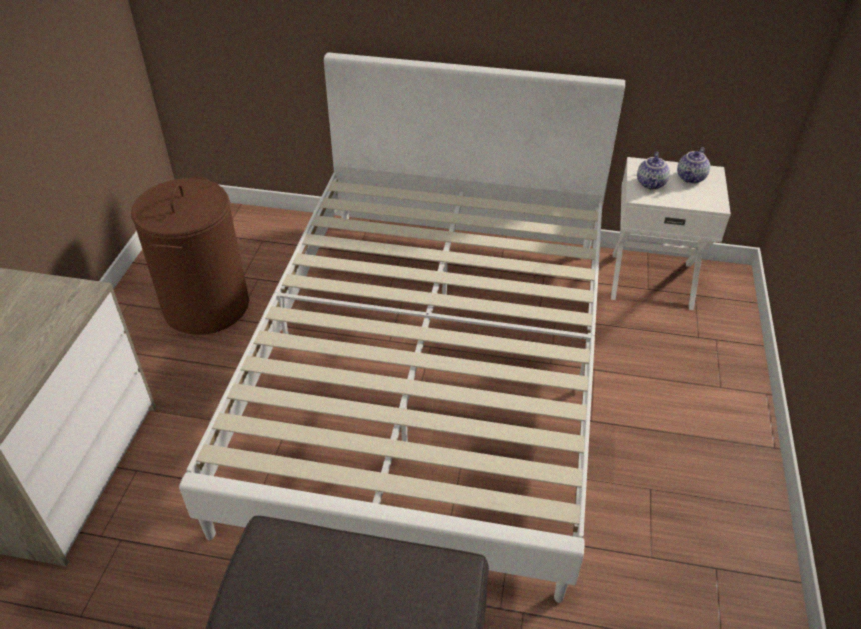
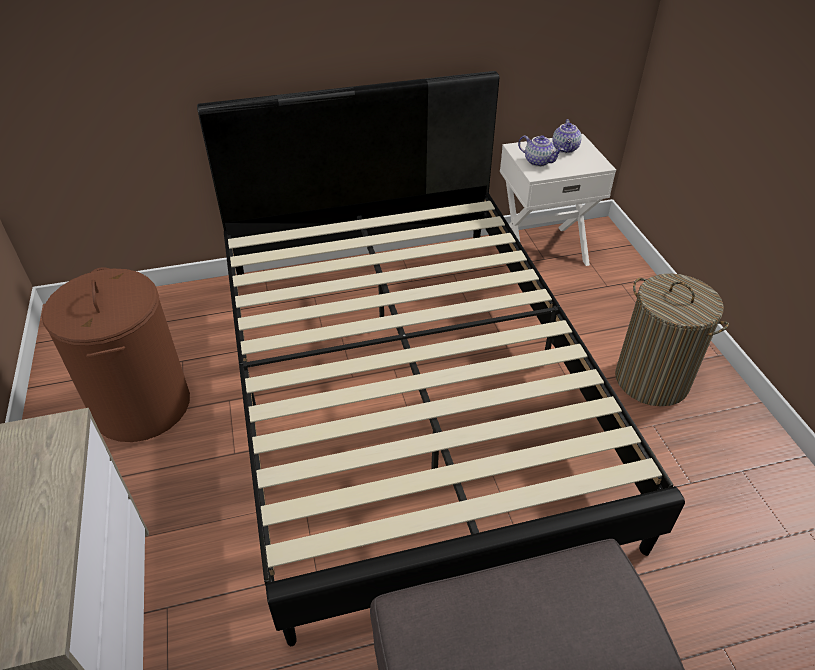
camera: 25 degrees left, 0 degrees up
white bed [179,52,625,603] -> black bed [197,71,685,646]
teapot [637,152,670,190] -> teapot turned 45 degrees counterclockwise [518,135,564,167]
none -> laundry basket [615,273,729,406]

